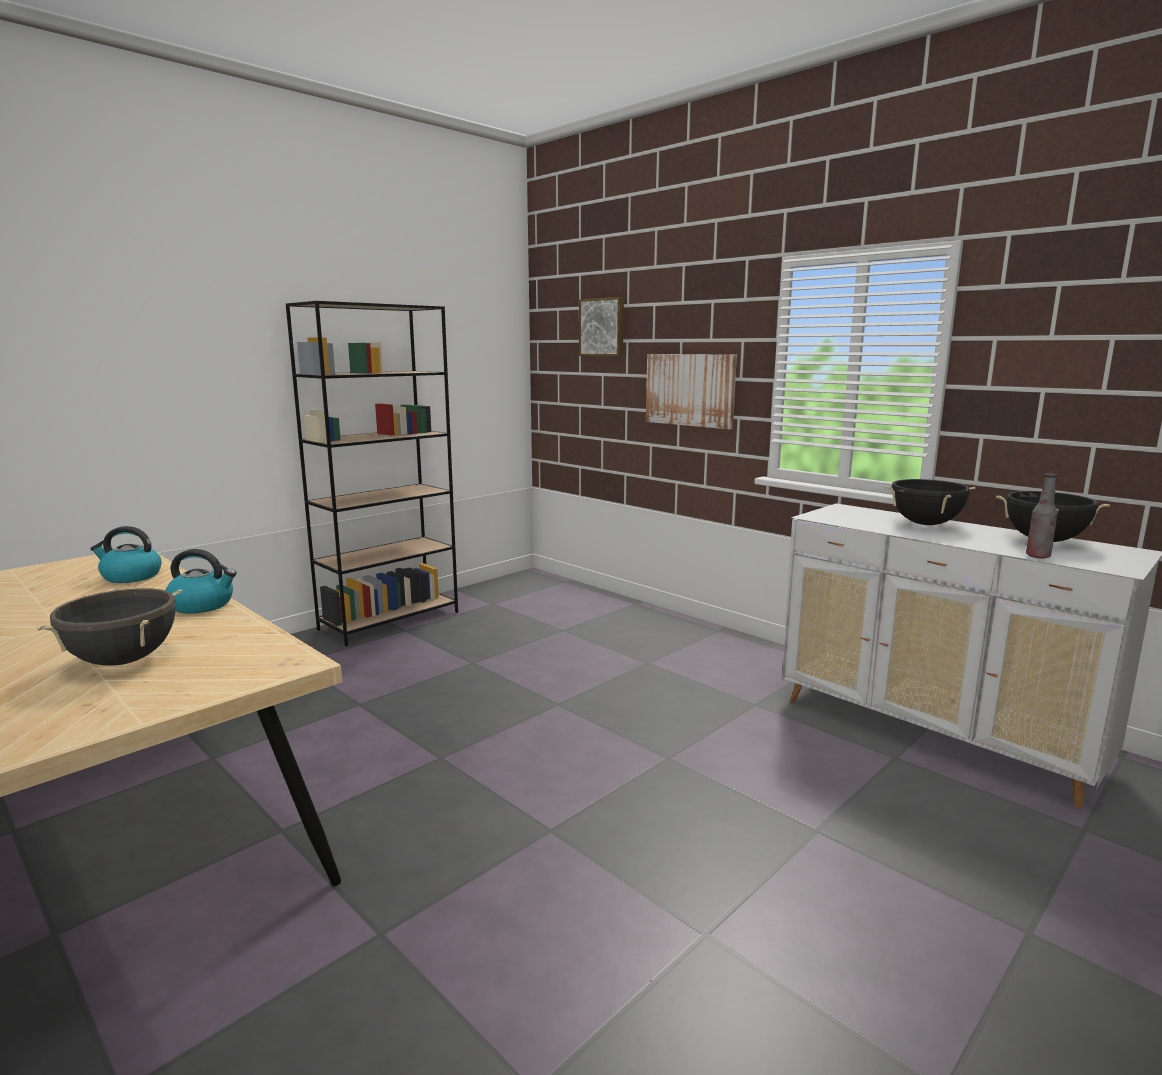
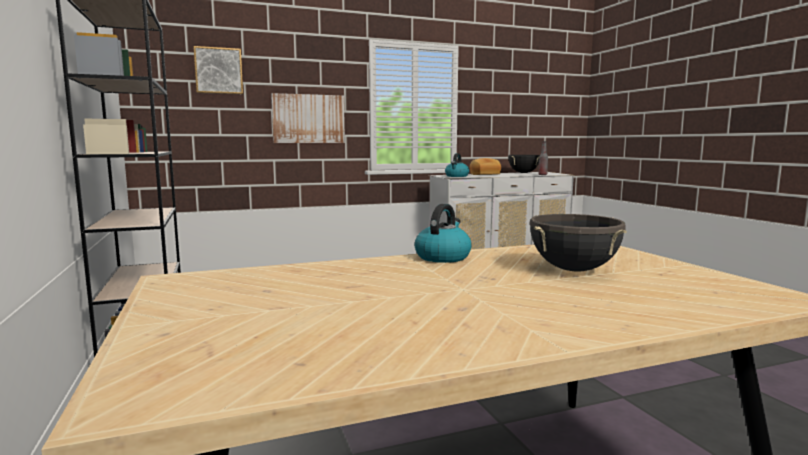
camera: 65 degrees left, 5 degrees down
kettle [90,526,162,583] -> kettle moved to [445,153,469,177]
black cooking pot [885,479,975,525] -> bread [469,158,501,175]

